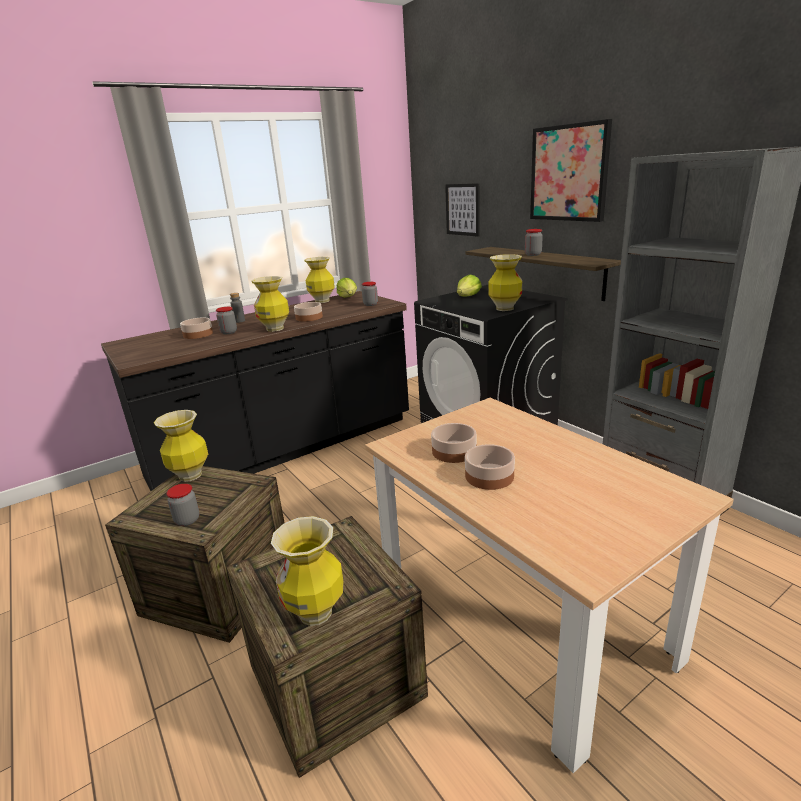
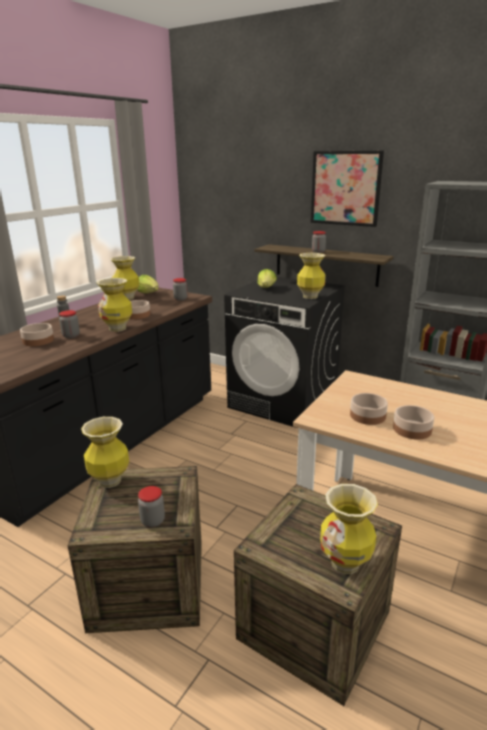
camera: 25 degrees left, 0 degrees up
picture [445,183,480,237] -> none

